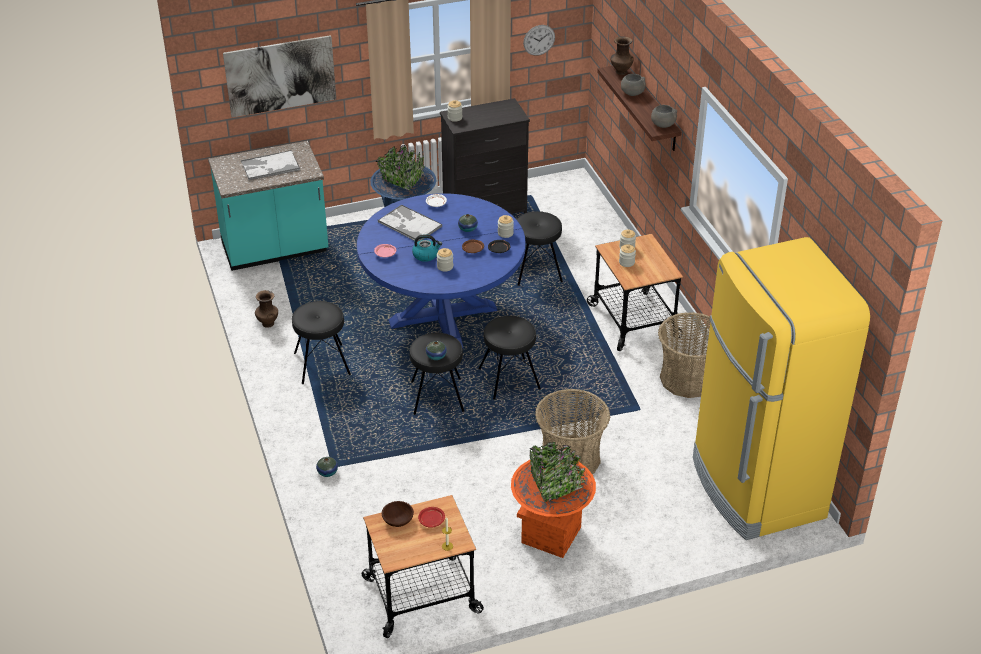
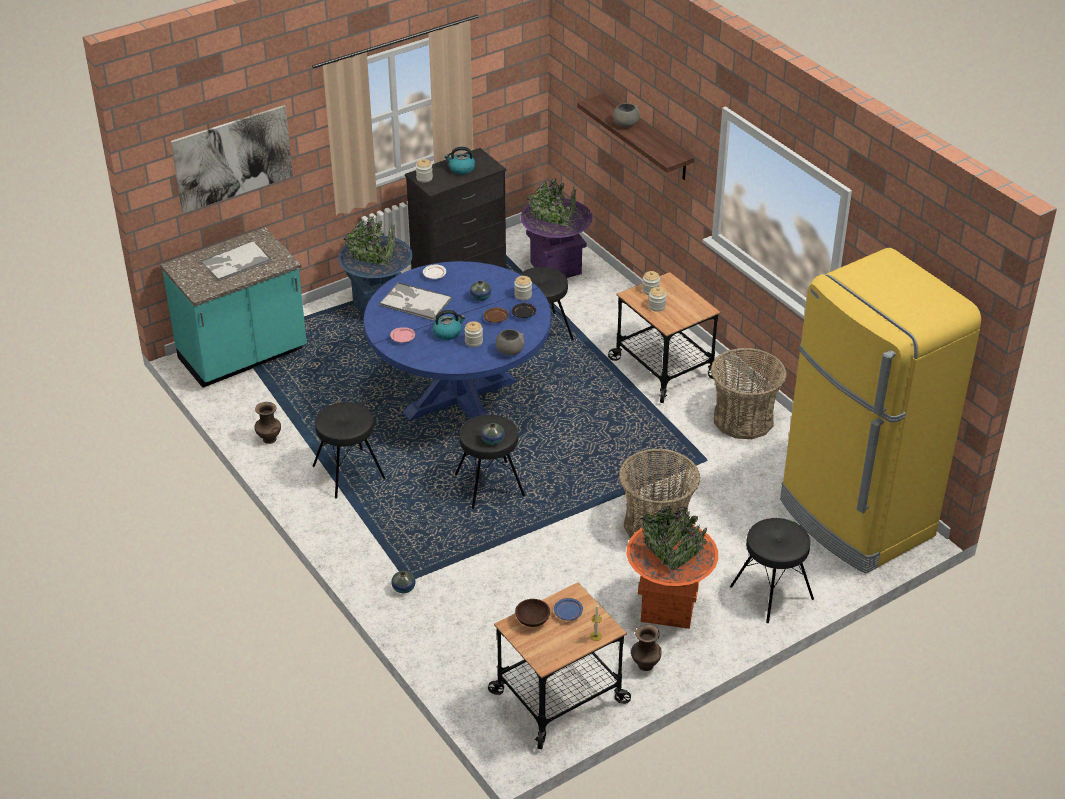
camera: 15 degrees left, 0 degrees up
red plate [418,507,445,528] -> blue plate [554,598,583,621]
black stool [478,316,541,400] -> black stool moved to [730,518,814,623]
wall clock [523,25,555,56] -> none
brown vase [610,36,634,75] -> brown vase moved to [631,625,662,671]
grey bowl [651,105,677,128] -> grey bowl moved to [496,329,524,356]
none -> kettle [444,147,475,175]
none -> purple planter [521,178,593,278]

